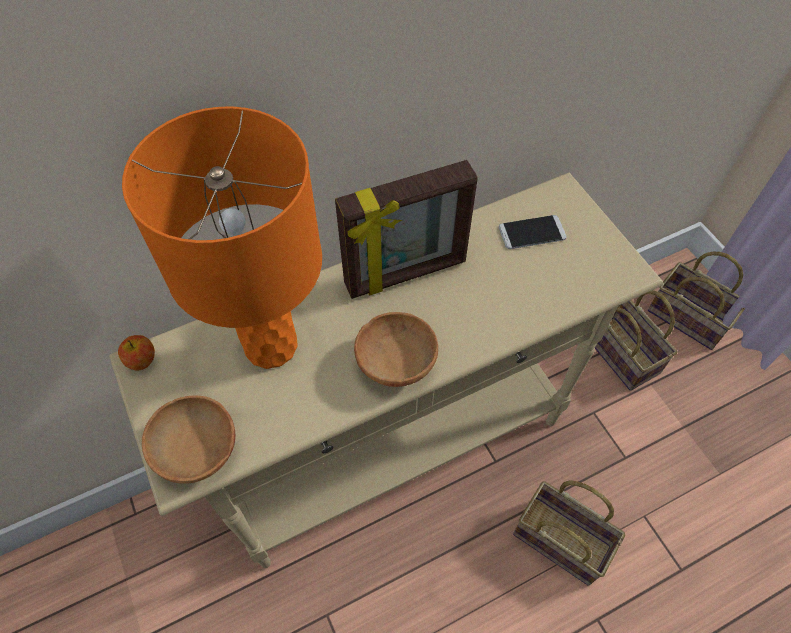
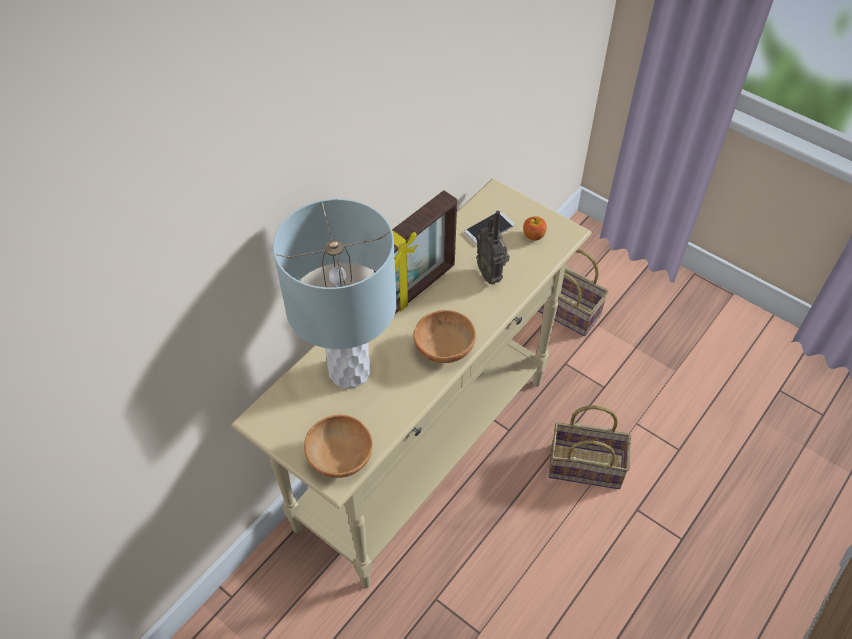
camera: 25 degrees left, 5 degrees down
apple [118,335,155,371] -> apple moved to [523,216,547,240]
orange table lamp [122,107,322,369] -> grey table lamp [273,199,397,389]
basket [648,251,745,350] -> none
none -> radio [477,211,509,284]

